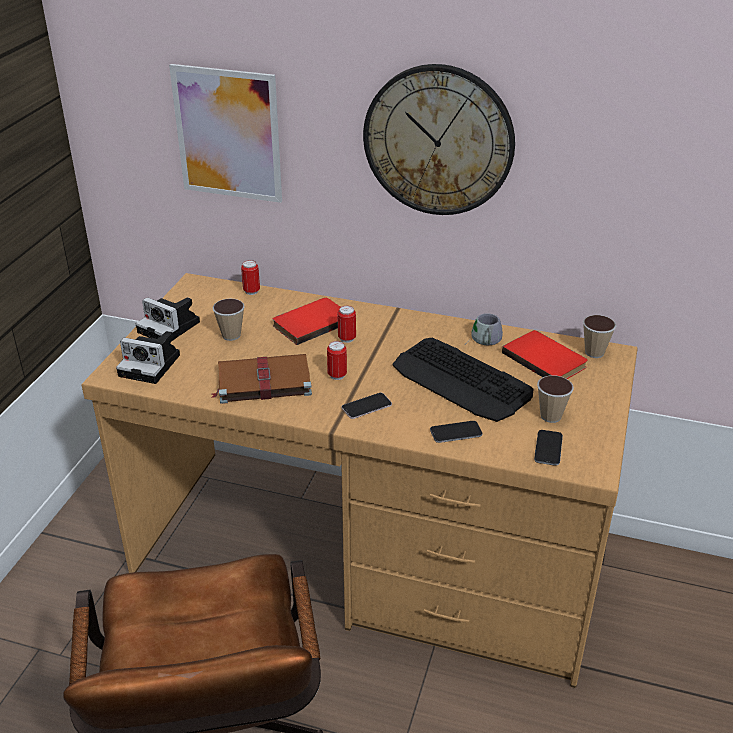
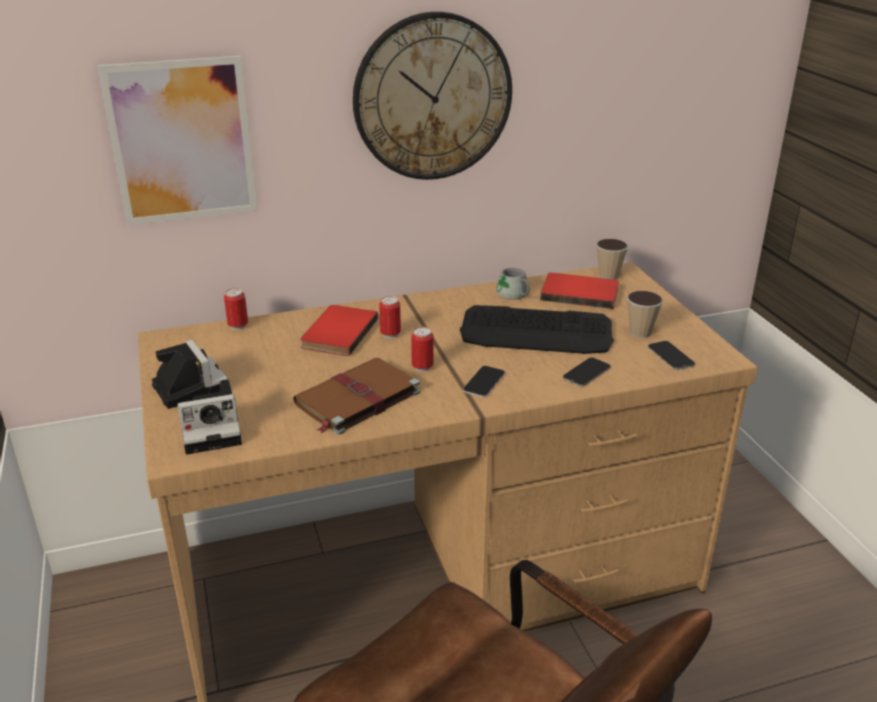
camera: 35 degrees left, 5 degrees down
camera [136,297,200,341] -> camera turned 120 degrees counterclockwise [152,339,228,409]
cup [212,298,245,341] -> none

